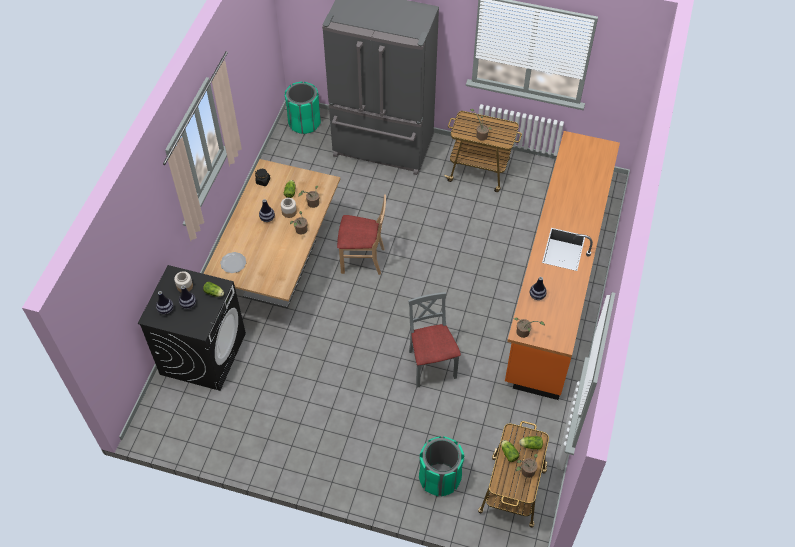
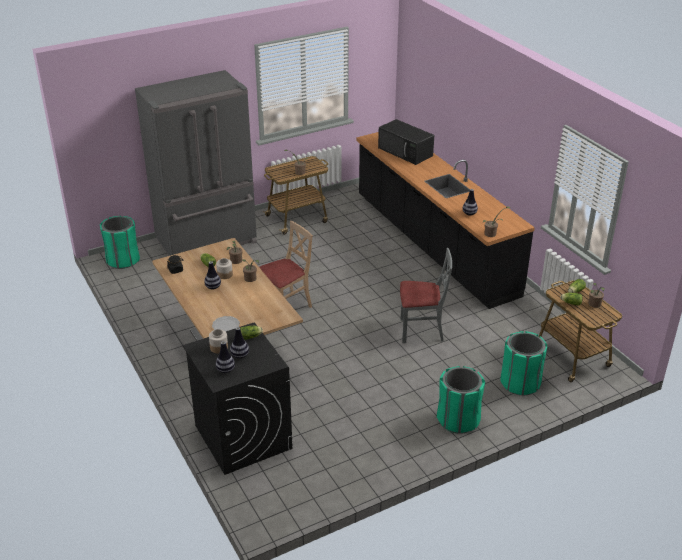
camera: 45 degrees left, 20 degrees down
grey chair [408,292,461,388] -> grey chair turned 150 degrees clockwise [400,248,452,343]
orange counter [505,131,620,400] -> black counter [356,132,535,309]
none -> black microwave [378,119,434,165]
none -> green trash can [437,366,485,434]

